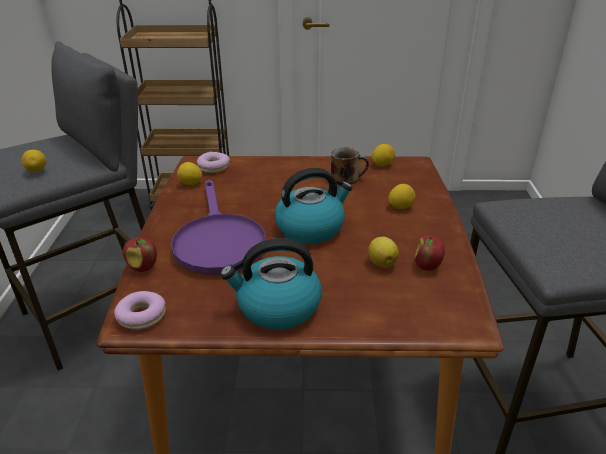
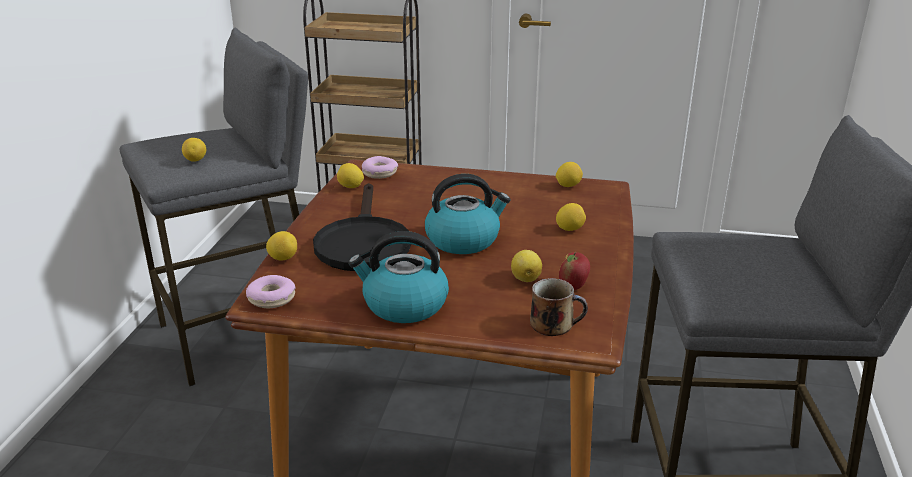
camera: 10 degrees right, 5 degrees down
apple [123,238,157,272] -> lemon [266,231,297,260]
purple frying pan [171,179,266,275] -> black frying pan [313,183,411,271]
mug [330,147,369,184] -> mug moved to [530,278,588,336]

